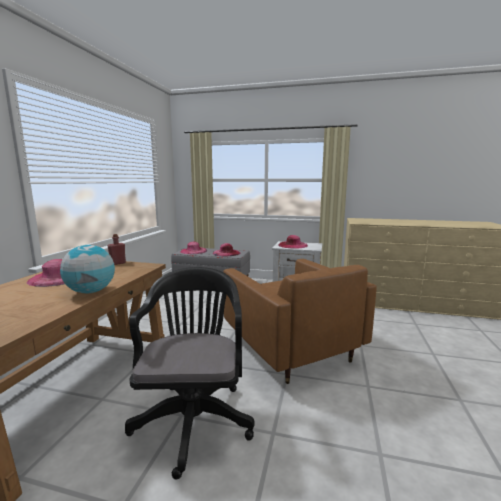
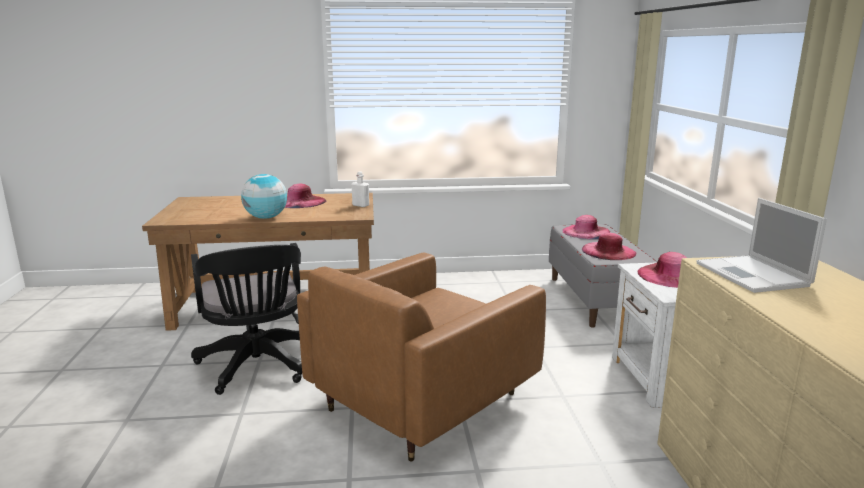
camera: 70 degrees right, 5 degrees up
red bottle [108,234,126,265] -> white bottle [351,171,369,207]
black office chair [125,267,255,480] -> black office chair turned 90 degrees clockwise [191,243,302,395]
none -> laptop [696,198,827,293]

